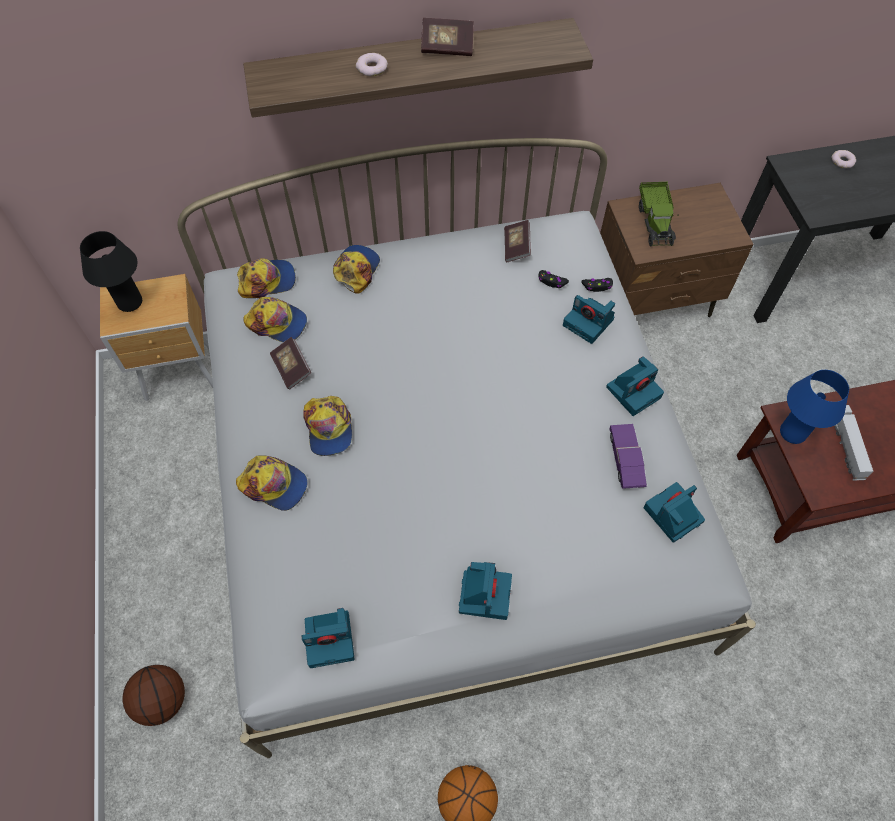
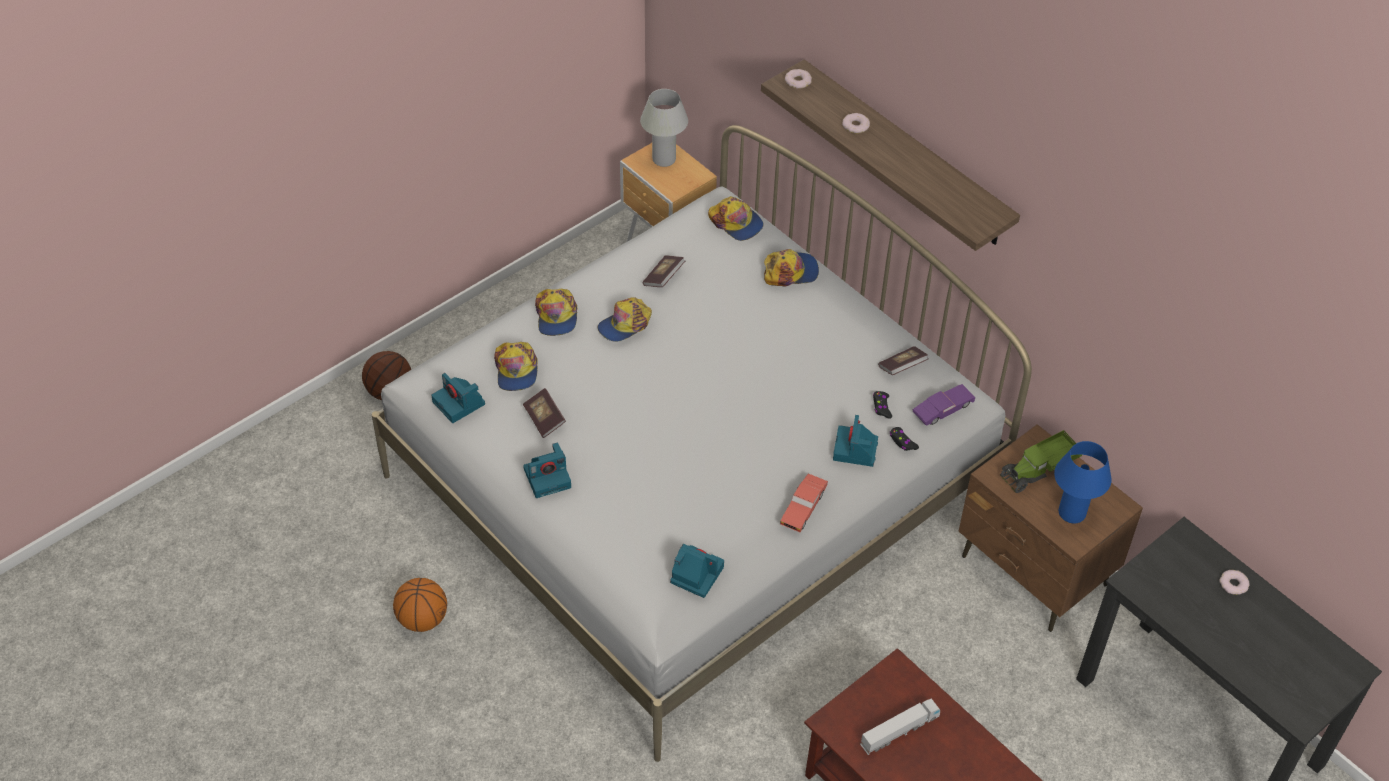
camera: 60 degrees right, 10 degrees down
black table lamp [80,231,142,312] -> white table lamp [640,89,688,167]
cap [243,297,307,342] -> cap moved to [494,342,538,391]
book [421,18,474,56] -> book moved to [523,388,566,438]
camera [606,356,664,416] -> red toy car [780,473,828,532]
purple toy car [609,424,647,489] -> purple toy car moved to [912,384,975,426]
blue table lamp [780,370,849,444] -> blue table lamp moved to [1054,441,1112,524]
none -> donut [785,69,812,89]

